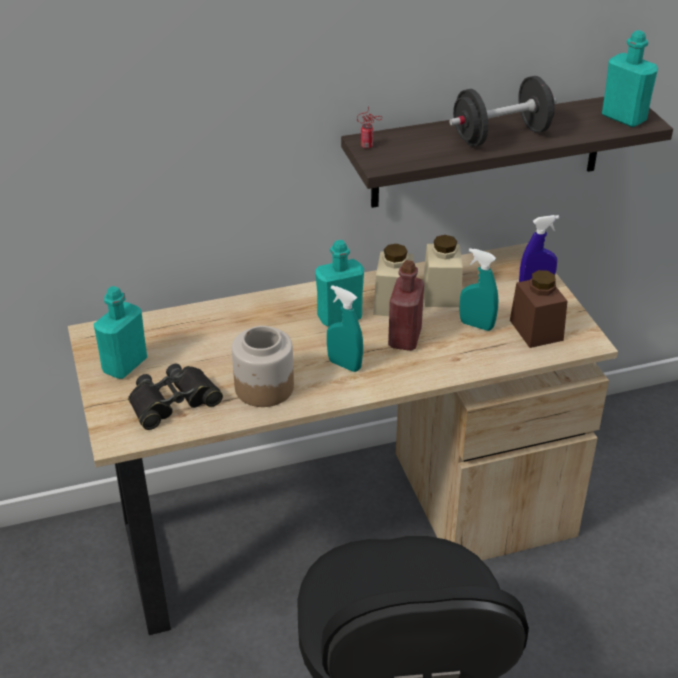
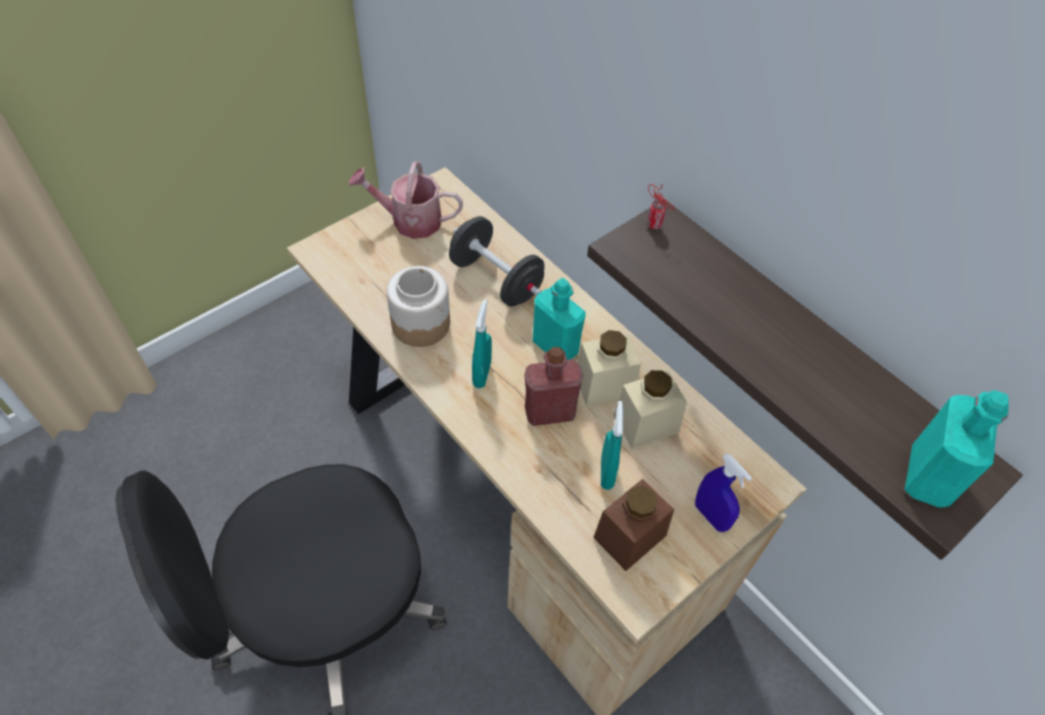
camera: 65 degrees right, 15 degrees up
turquoise bottle [94,286,147,379] -> watering can [349,161,463,239]
black binoculars [128,364,223,430] -> none
black dumbbell [449,76,557,147] -> black dumbbell moved to [449,216,545,306]

